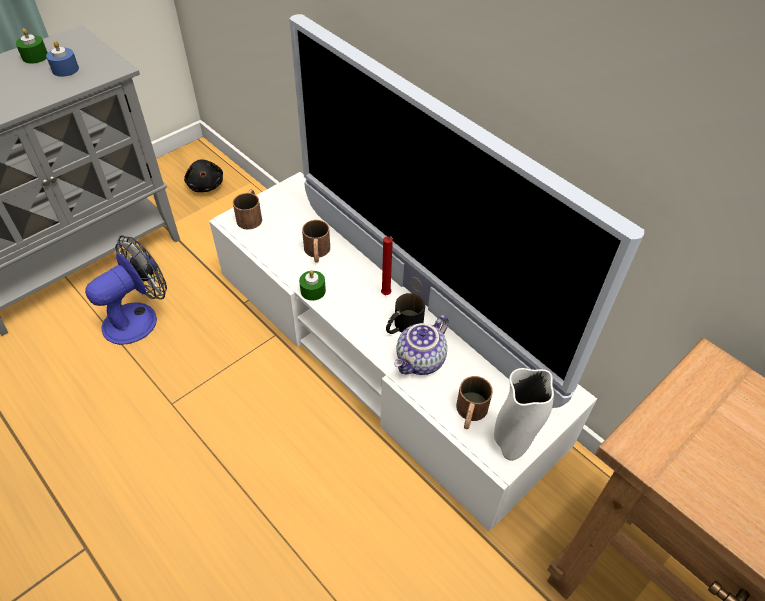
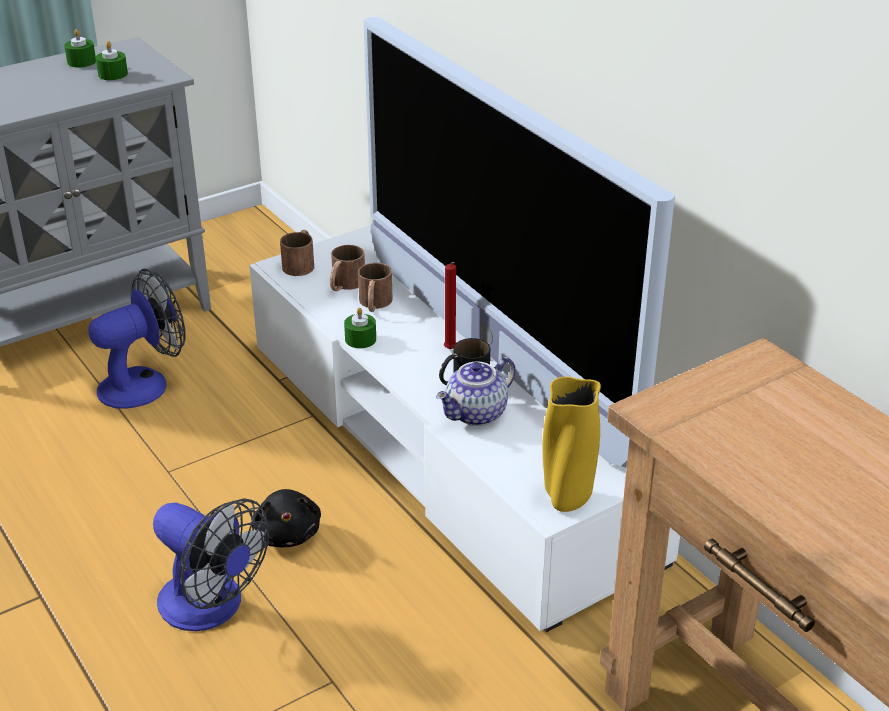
camera: 10 degrees right, 15 degrees down
blue candle [46,41,79,77] -> green candle [95,41,128,80]
black plush toy [184,160,223,192] -> black plush toy moved to [254,489,321,547]
brown mug [456,376,493,429] -> brown mug moved to [330,245,365,291]
white vase [494,368,554,461] -> yellow vase [543,377,601,512]
none -> fan [153,498,269,631]

